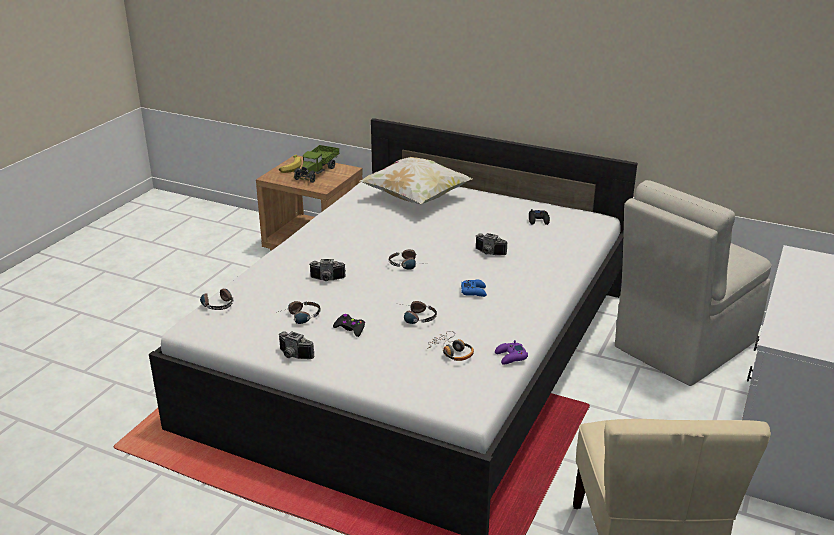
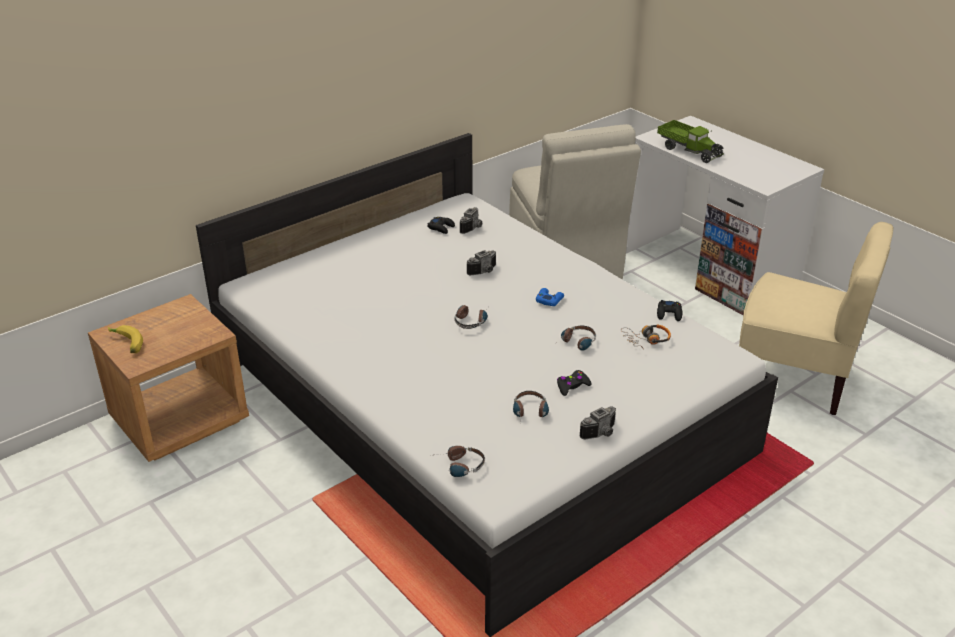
camera: 65 degrees left, 5 degrees up
toy truck [294,145,339,183] -> toy truck moved to [657,120,724,163]
camera [309,259,346,281] -> camera moved to [460,207,482,234]
pillow [360,157,472,204] -> none
purple game controller [495,340,528,365] -> black game controller [657,300,682,321]

